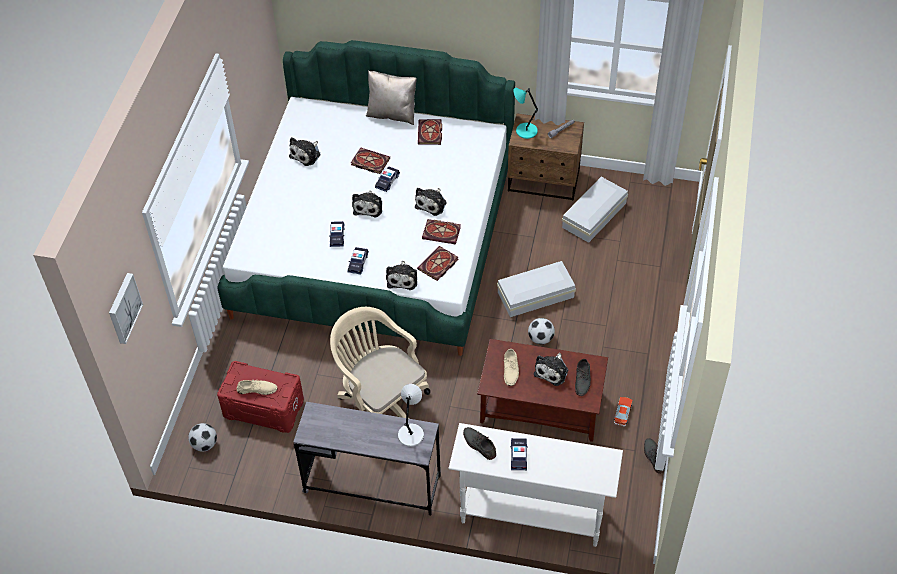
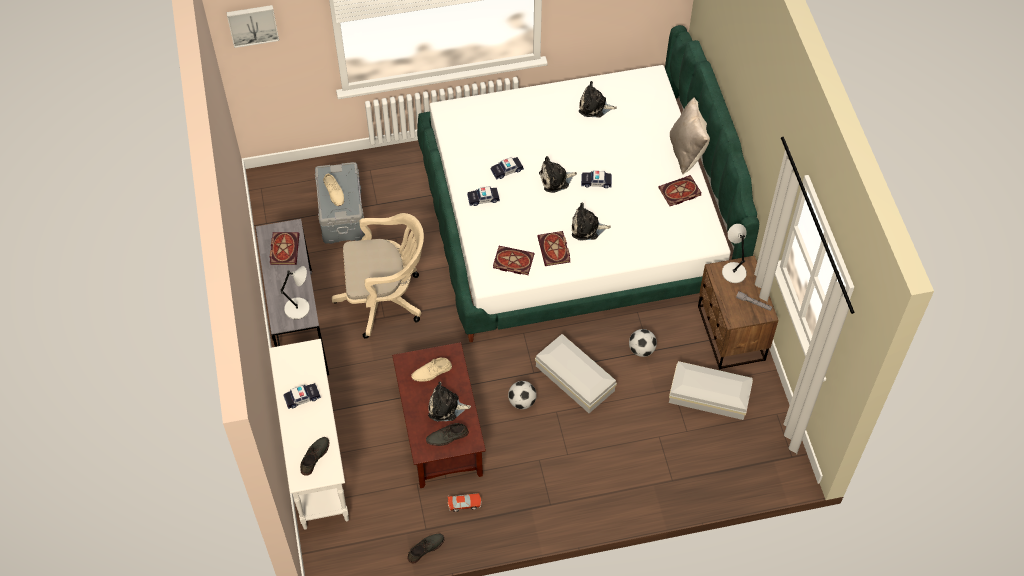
camera: 65 degrees right, 5 degrees up
football [188,423,217,452] -> football moved to [629,329,657,357]
red storage box [217,361,304,433] -> grey storage box [315,162,365,244]
beige office chair [330,307,430,419] -> beige office chair turned 60 degrees clockwise [332,213,424,339]
book [351,147,390,174] -> book moved to [270,232,299,265]
plush toy [386,261,417,290] -> none
grey shoe [463,427,496,460] -> grey shoe moved to [300,437,330,476]
turquoise table lamp [513,88,538,139] -> grey table lamp [722,224,747,283]

